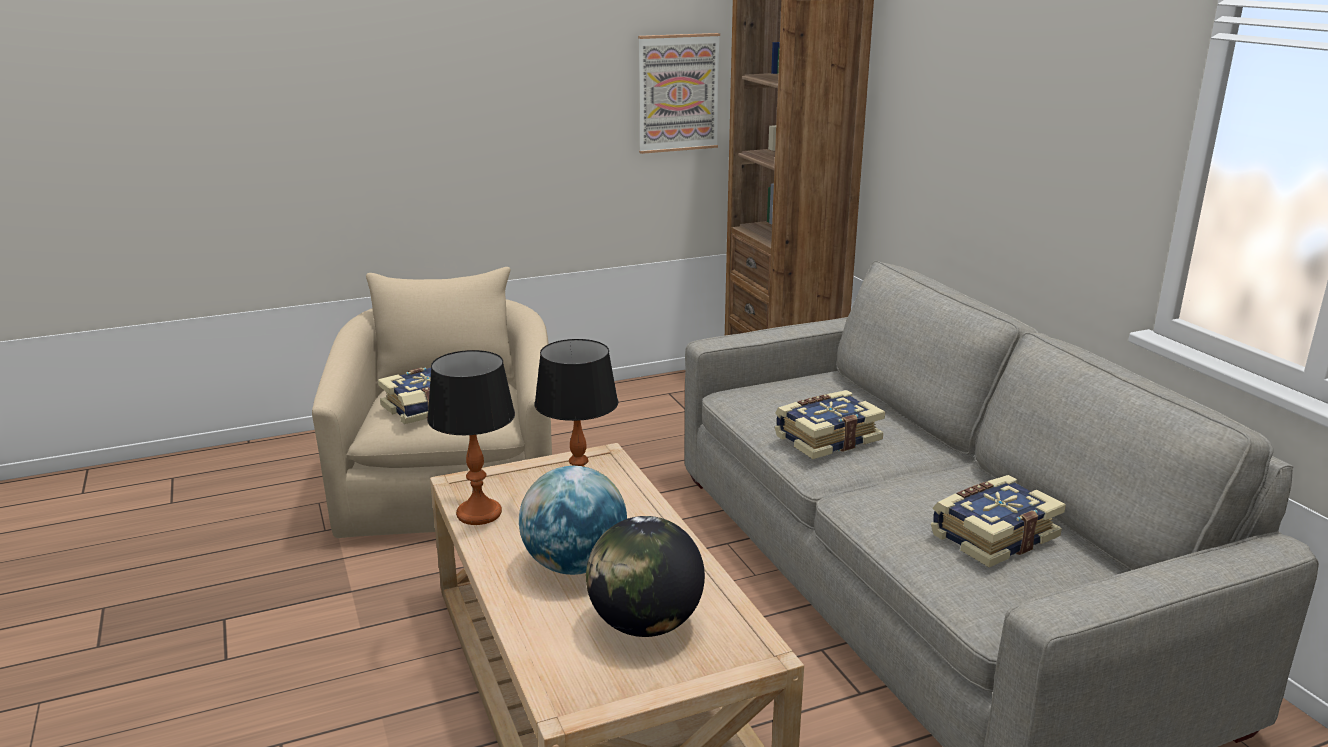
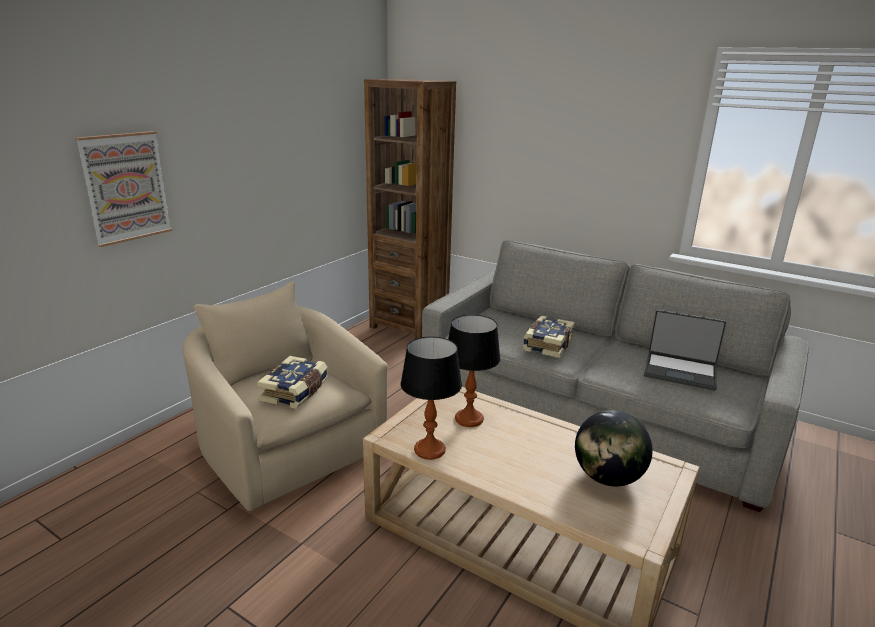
camera: 35 degrees left, 0 degrees up
globe [519,466,627,575] -> none
picture [638,33,720,154] -> picture moved to [76,131,172,247]
book [931,475,1066,568] -> laptop [644,310,726,390]

